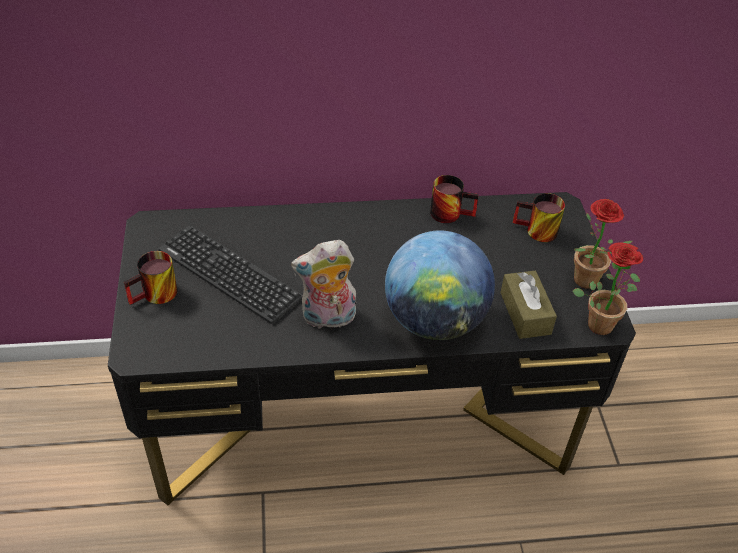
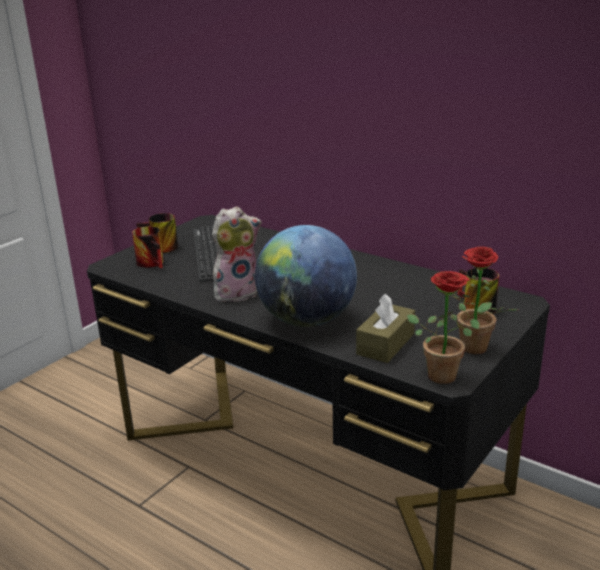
camera: 45 degrees right, 20 degrees down
plush toy [291,240,356,329] -> plush toy turned 120 degrees clockwise [212,206,262,302]
mug [430,175,479,223] -> mug moved to [132,226,163,268]

